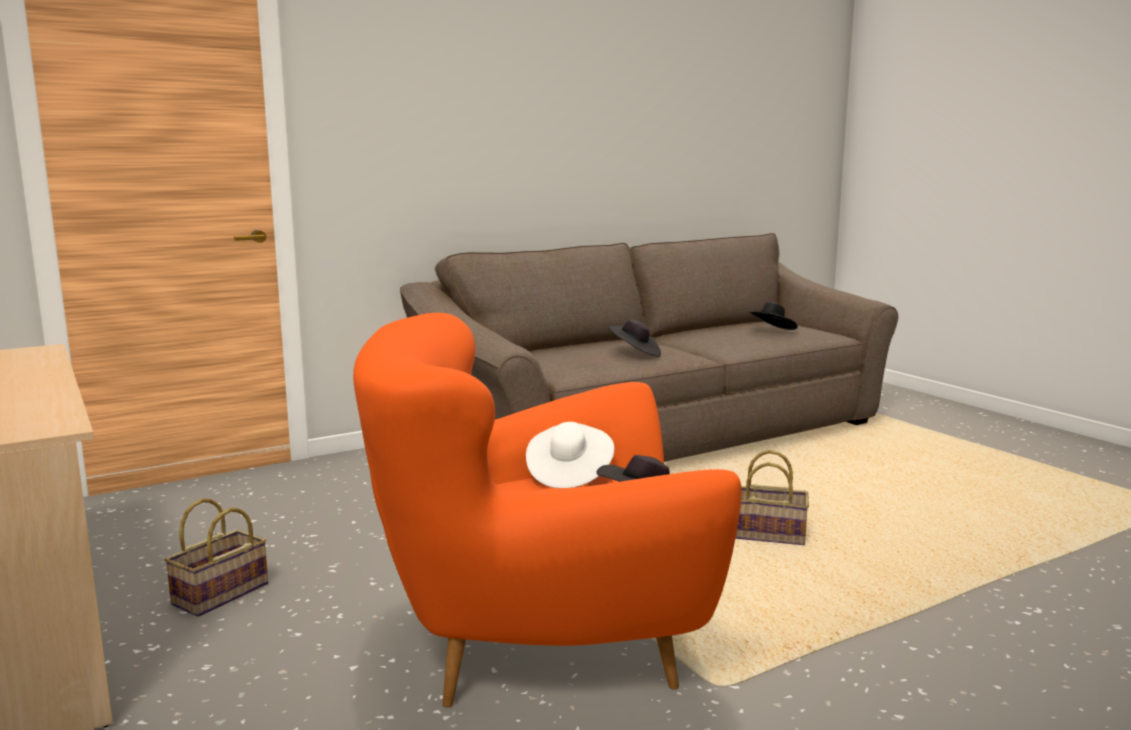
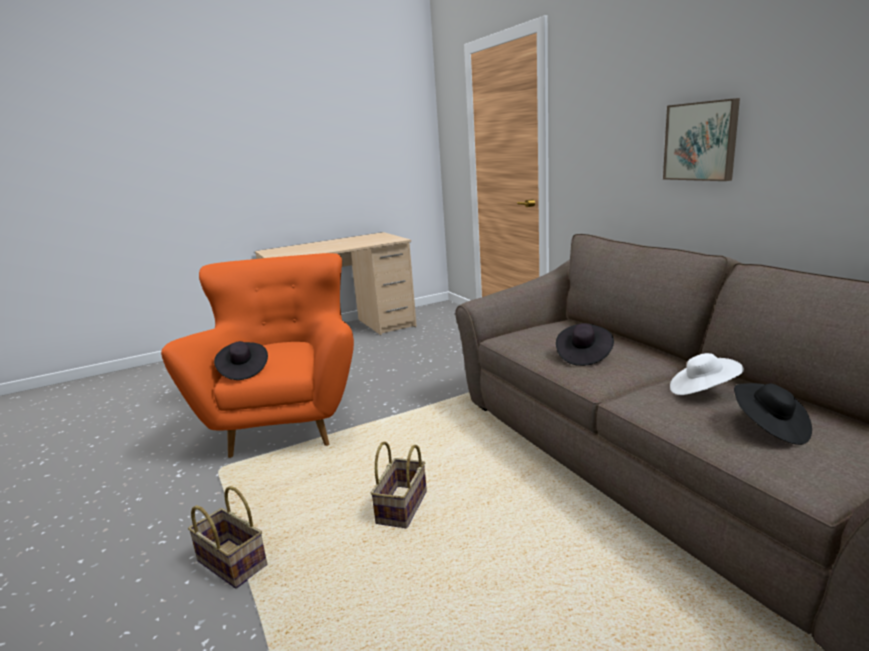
camera: 95 degrees right, 5 degrees up
basket [164,498,268,617] -> basket moved to [188,486,267,589]
white hat [526,422,614,488] -> white hat moved to [670,353,744,395]
none -> picture [663,98,740,181]

